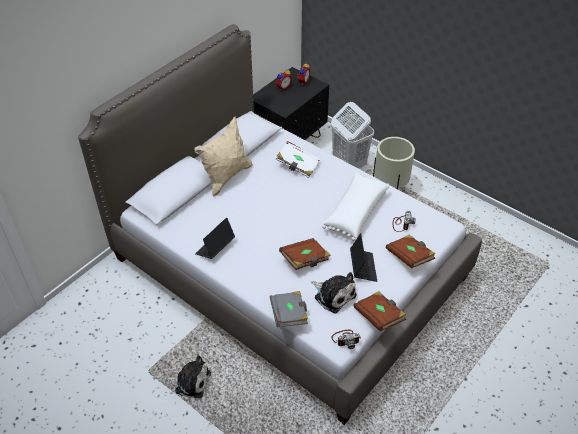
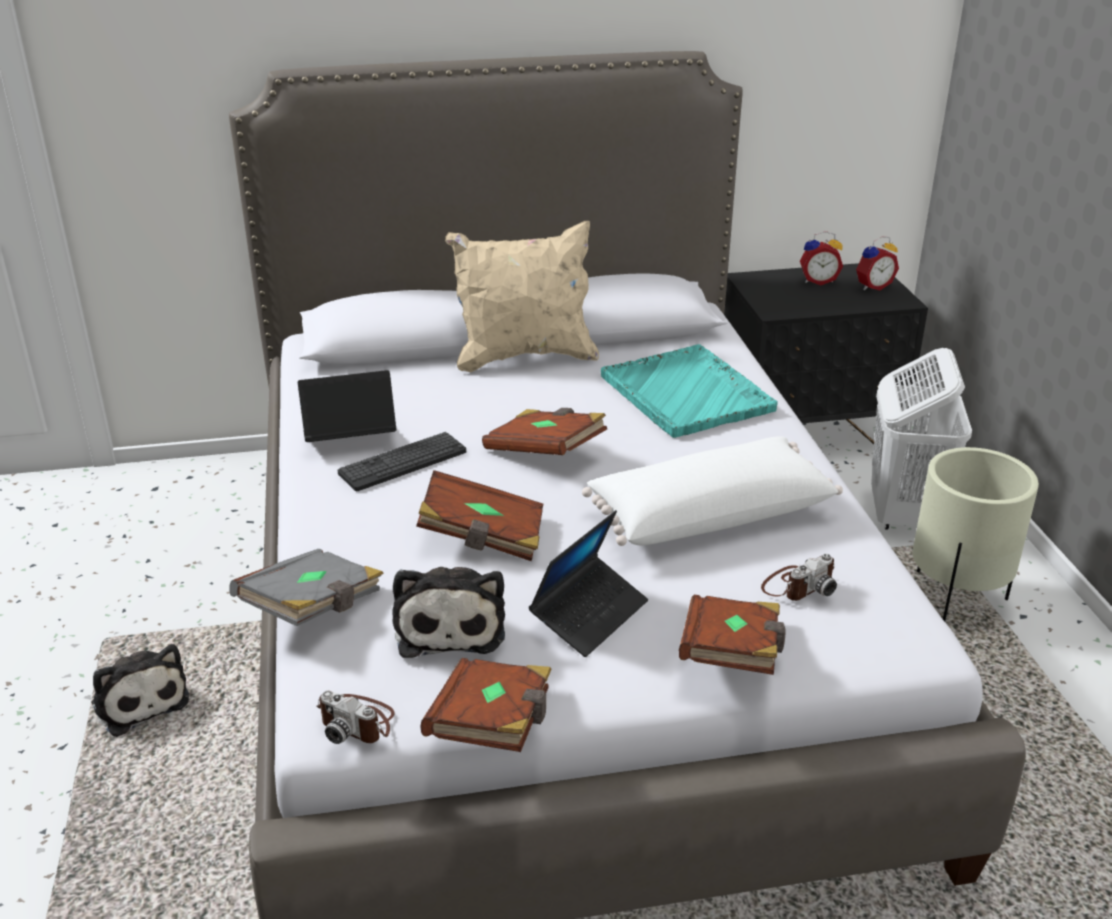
camera: 40 degrees right, 15 degrees down
white book [276,141,320,178] -> turquoise tray [601,344,778,438]
none -> keyboard [338,432,466,491]
none -> brown book [482,408,607,455]

